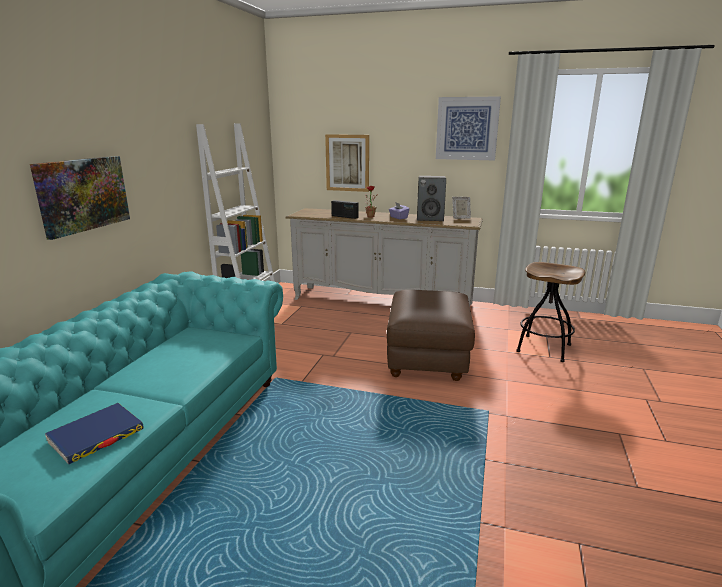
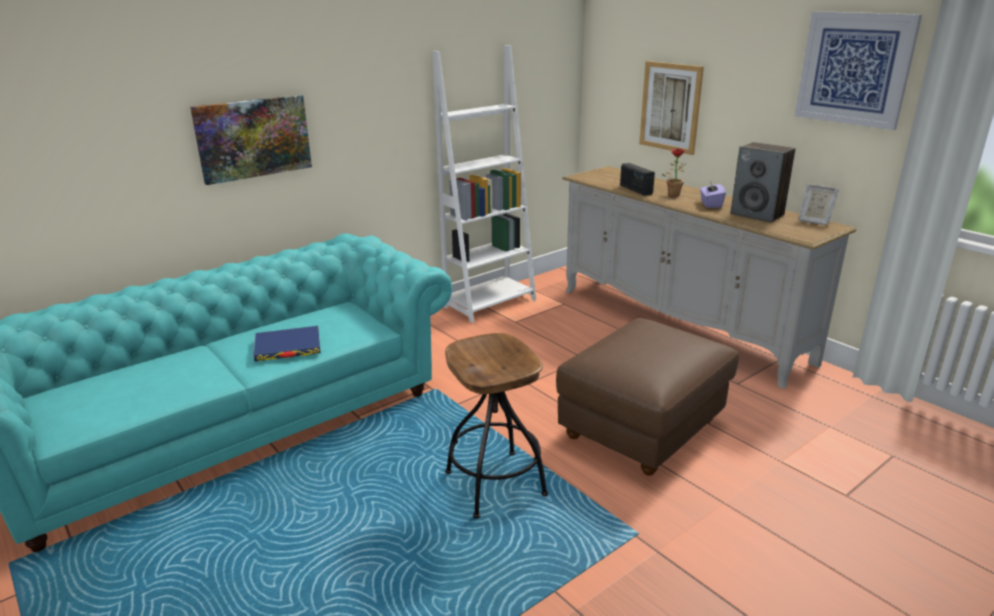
camera: 35 degrees right, 5 degrees up
blue book [45,403,144,464] -> blue book moved to [253,326,321,362]
brown stool [516,262,585,362] -> brown stool moved to [445,333,548,519]

